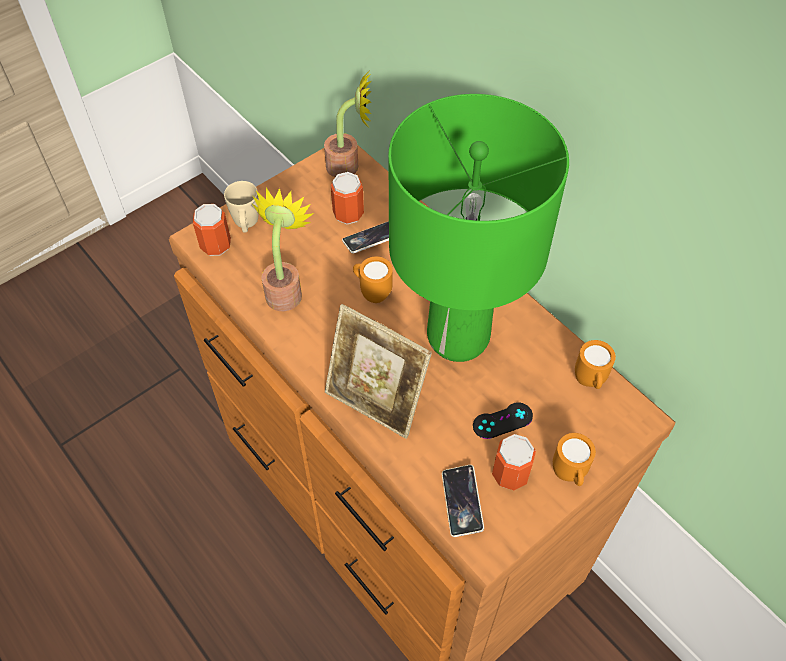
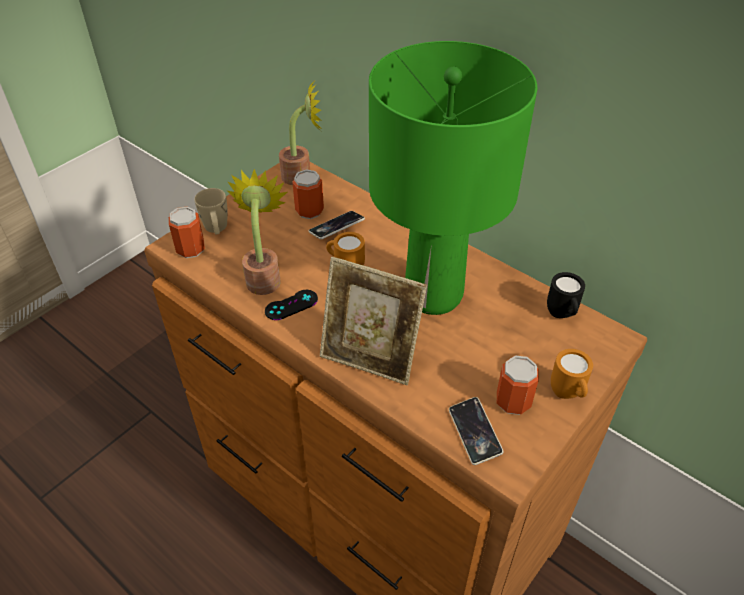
camera: 10 degrees left, 10 degrees down
black game controller [473,402,533,439] -> black game controller moved to [265,290,318,320]
orange mug [575,340,616,389] -> black mug [547,272,585,318]

